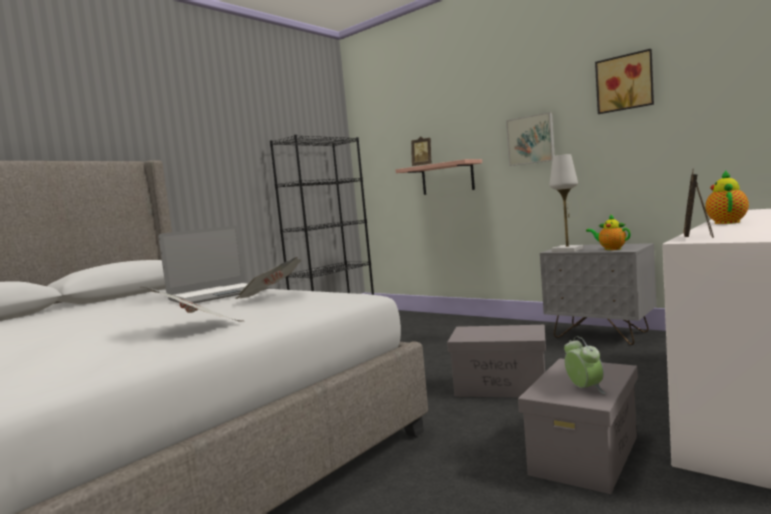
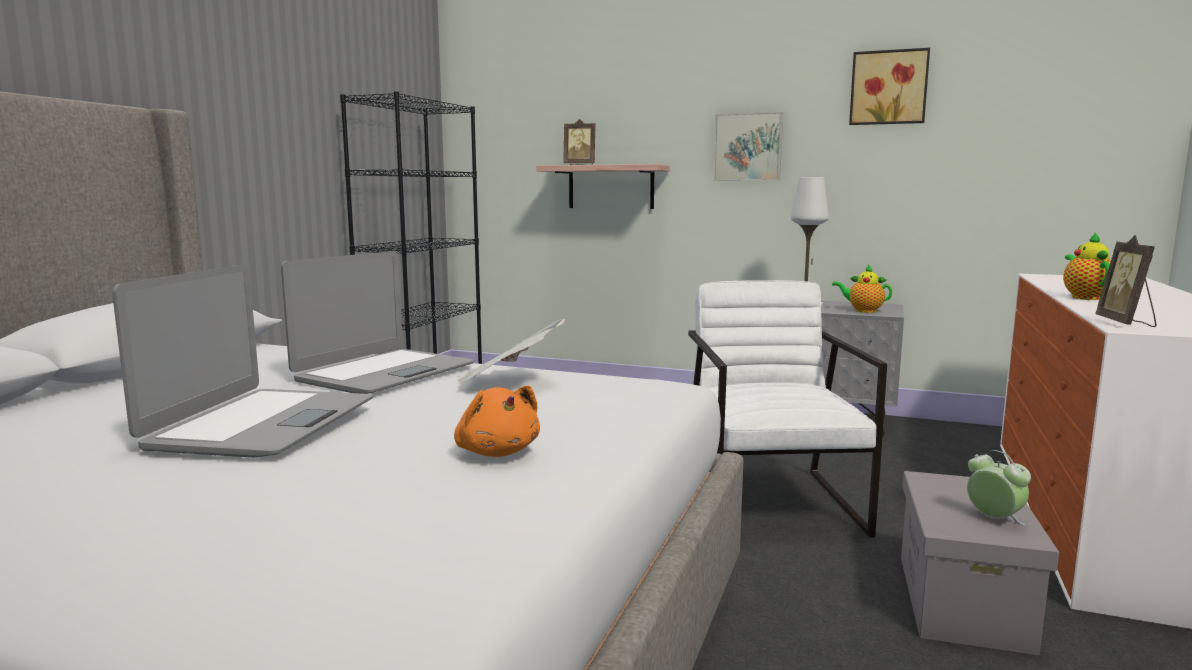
camera: 20 degrees left, 5 degrees up
newspaper [141,287,241,321] -> orange plush toy [454,385,540,457]
grey storage box [447,325,546,397] -> white armchair [688,280,887,537]
none -> laptop [112,264,373,458]

